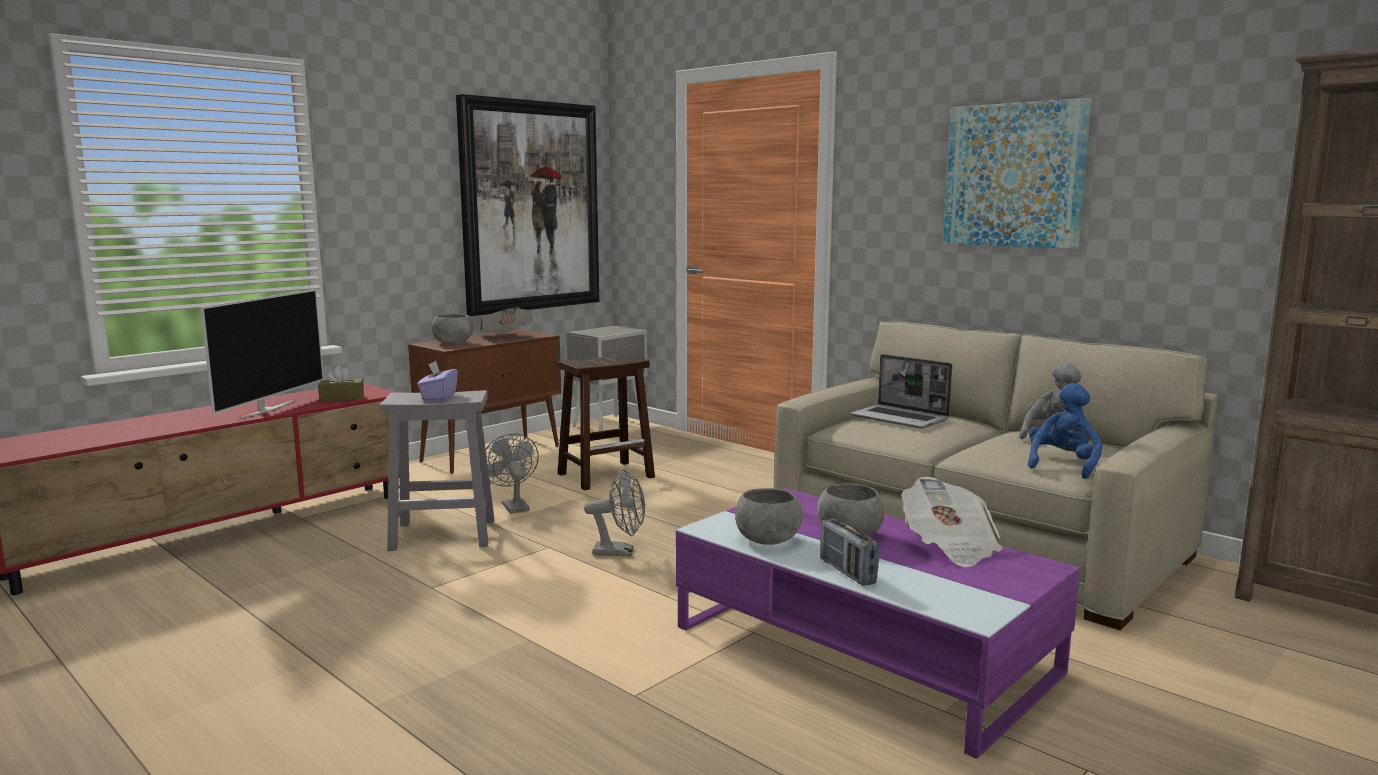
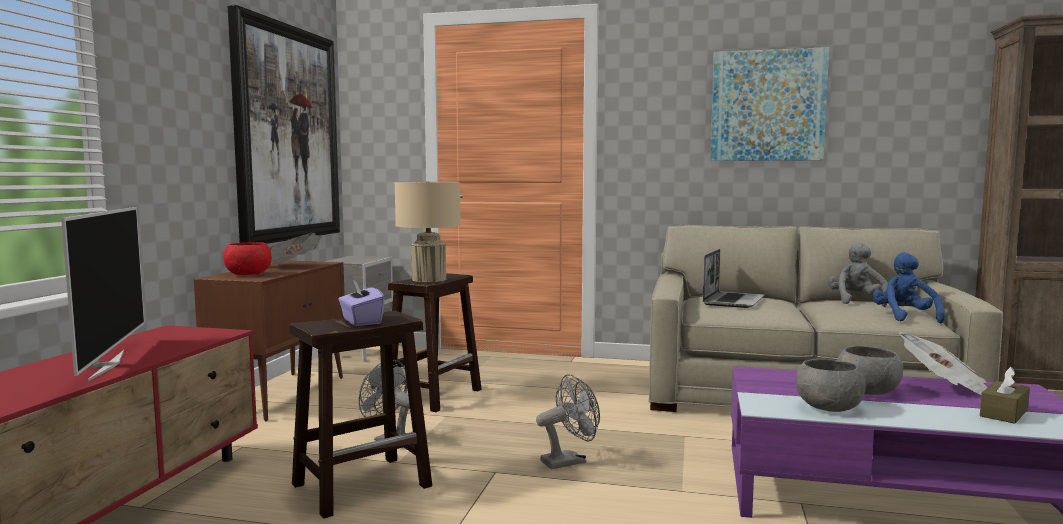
camera: 30 degrees left, 5 degrees down
brown tissue box [318,365,364,402] -> brown tissue box moved to [980,367,1030,424]
grey stool [380,390,495,551] -> brown stool [289,311,432,519]
grey bowl [431,314,473,344] -> red bowl [223,242,272,275]
radio [820,518,879,586] -> none
laptop [851,354,952,429] -> laptop turned 75 degrees counterclockwise [703,249,764,308]
none -> beige table lamp [394,182,461,282]

